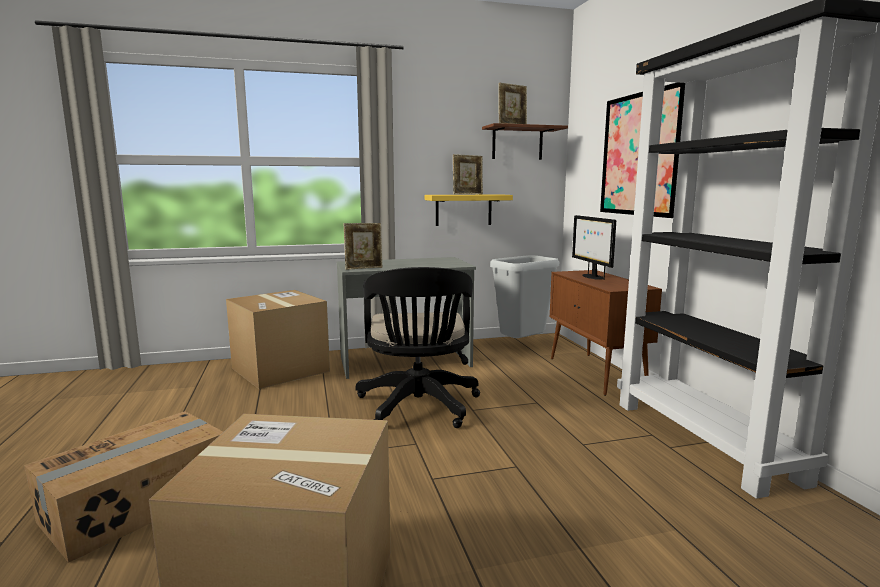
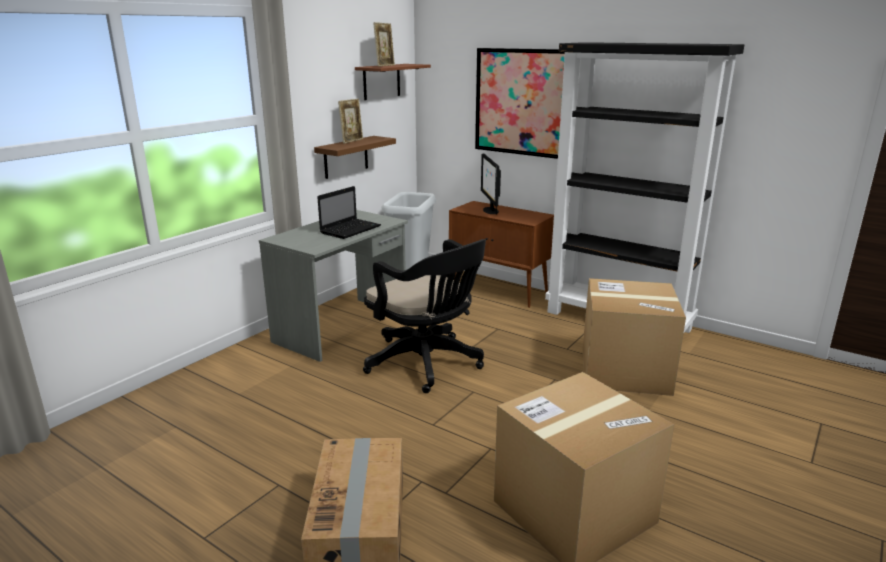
camera: 40 degrees left, 10 degrees up
cardboard box [226,290,330,389] -> cardboard box moved to [583,278,686,396]
picture frame [344,223,382,270] -> none
yellow shelf [425,194,513,226] -> brown shelf [314,136,396,179]
monitor [572,215,616,280] -> monitor turned 45 degrees clockwise [481,153,501,215]
none -> laptop [317,186,381,239]

